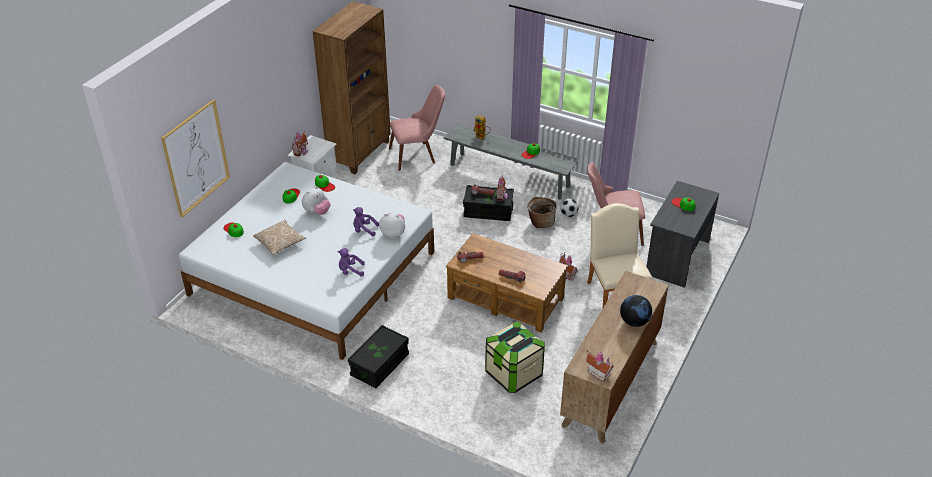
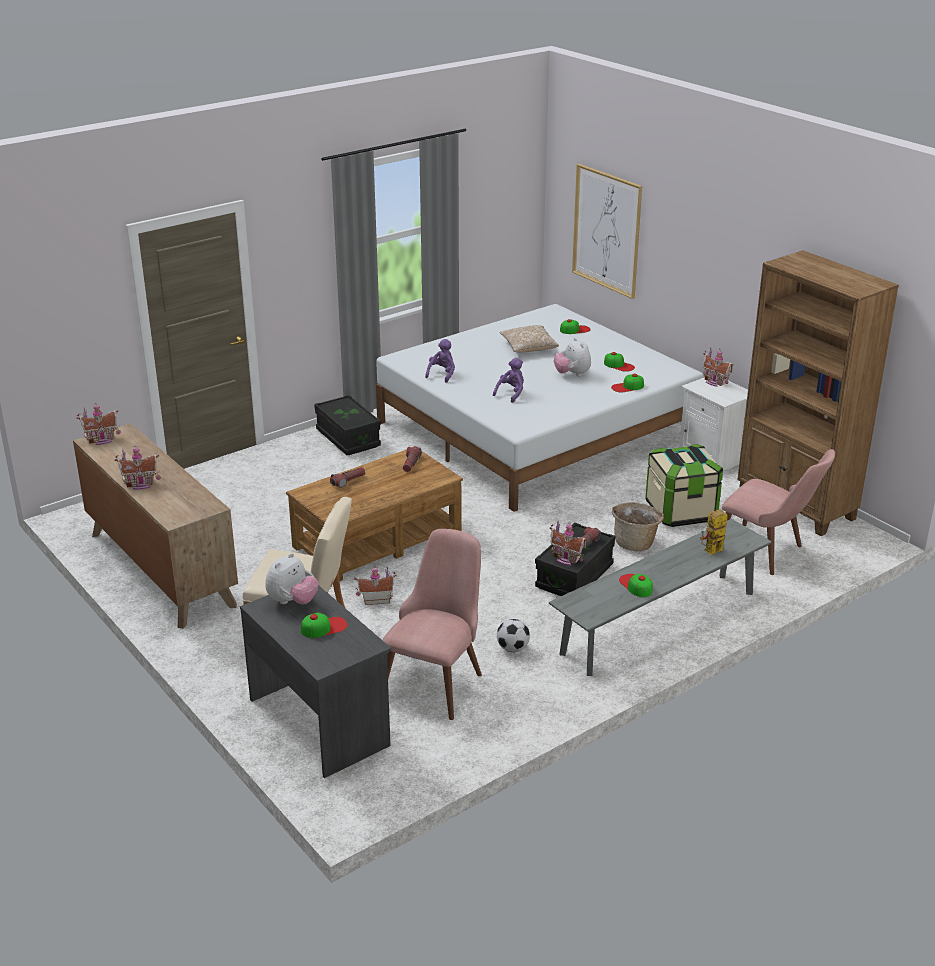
camera: 115 degrees right, 10 degrees down
plush toy [379,213,405,238] -> plush toy moved to [266,553,319,604]
pink chair [389,85,445,171] -> pink chair turned 60 degrees counterclockwise [722,449,835,575]
storage box [485,322,545,393] -> storage box moved to [645,444,723,527]
basket [527,197,557,228] -> basket moved to [611,502,664,551]
globe [620,295,652,327] -> toy house [115,445,161,490]

